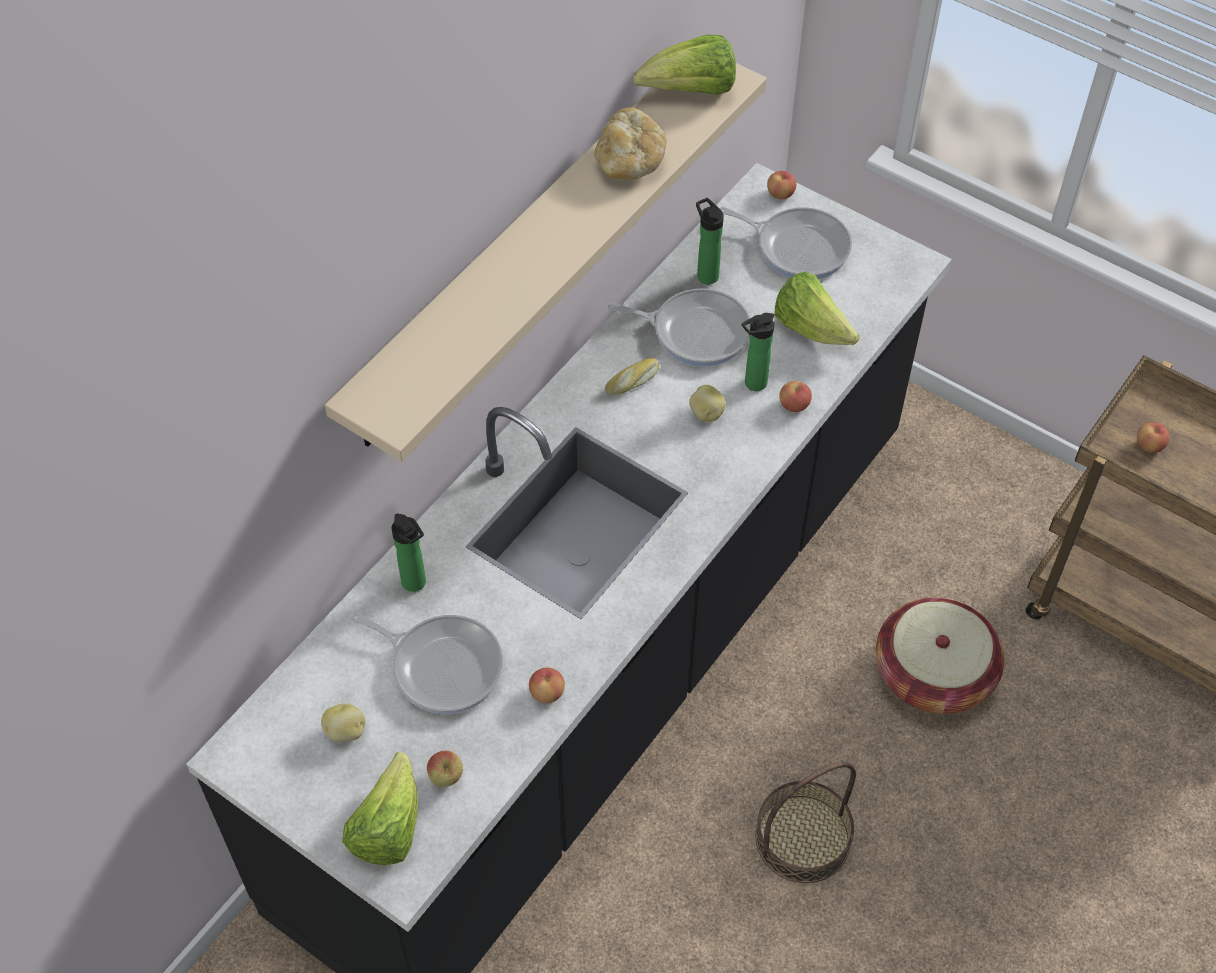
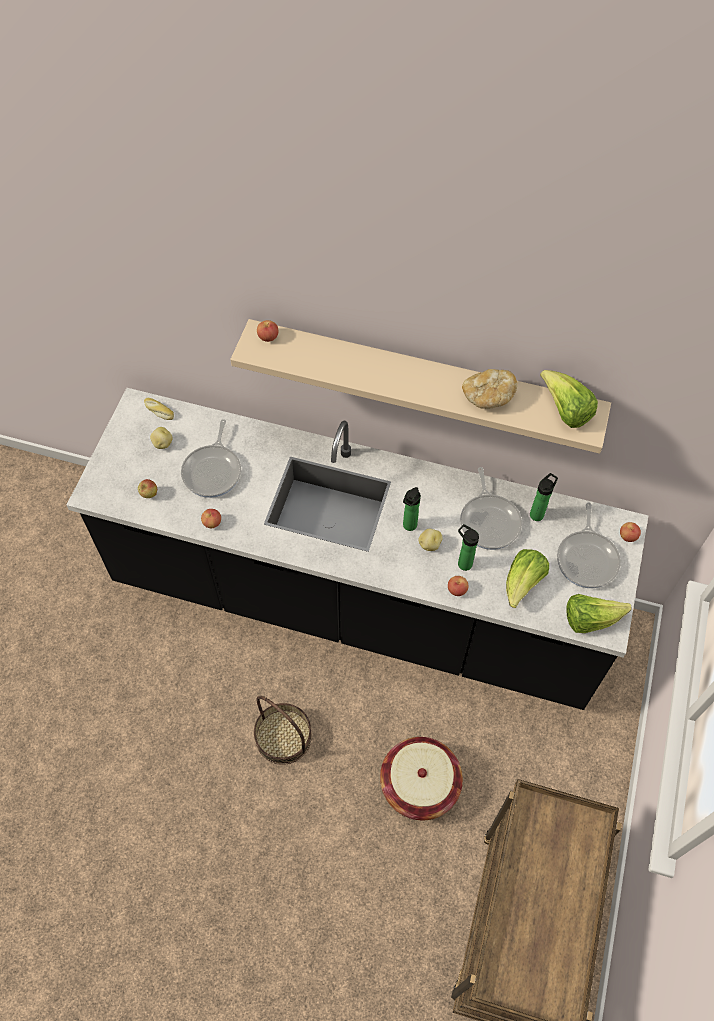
camera: 70 degrees right, 5 degrees up
lettuce [342,752,418,865] -> lettuce moved to [566,594,631,633]
bottle [391,513,426,592] -> bottle moved to [403,487,421,531]
bread [605,358,659,395] -> bread moved to [144,398,174,420]
apple [1137,422,1170,453] -> apple moved to [257,320,279,342]

